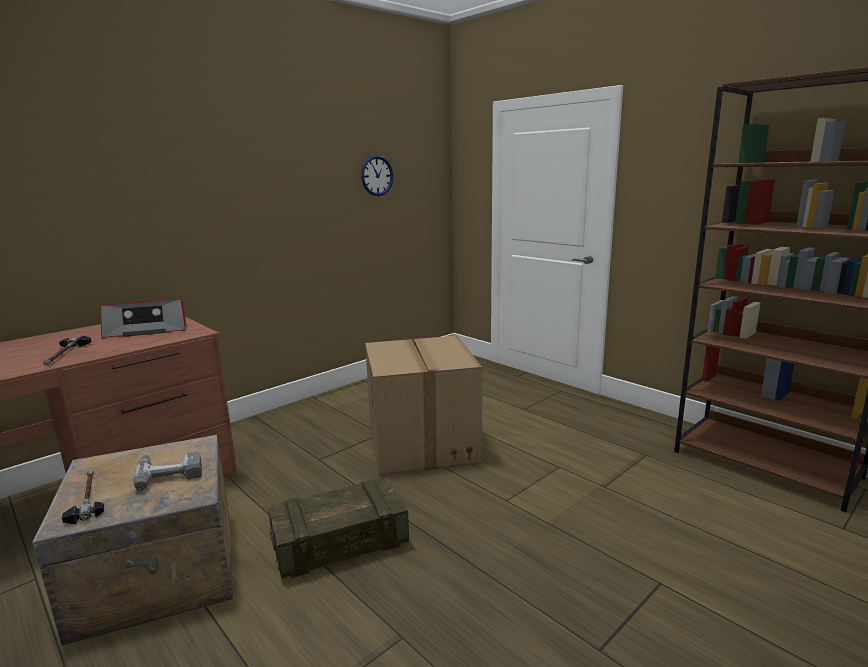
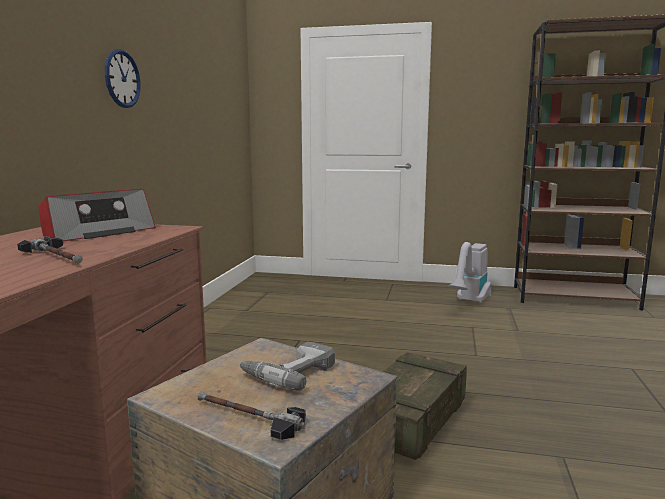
camera: 35 degrees left, 5 degrees down
wall clock [361,155,393,196] -> wall clock moved to [105,49,141,108]
cardboard box [365,336,482,476] -> none
none -> vacuum cleaner [449,242,492,303]

